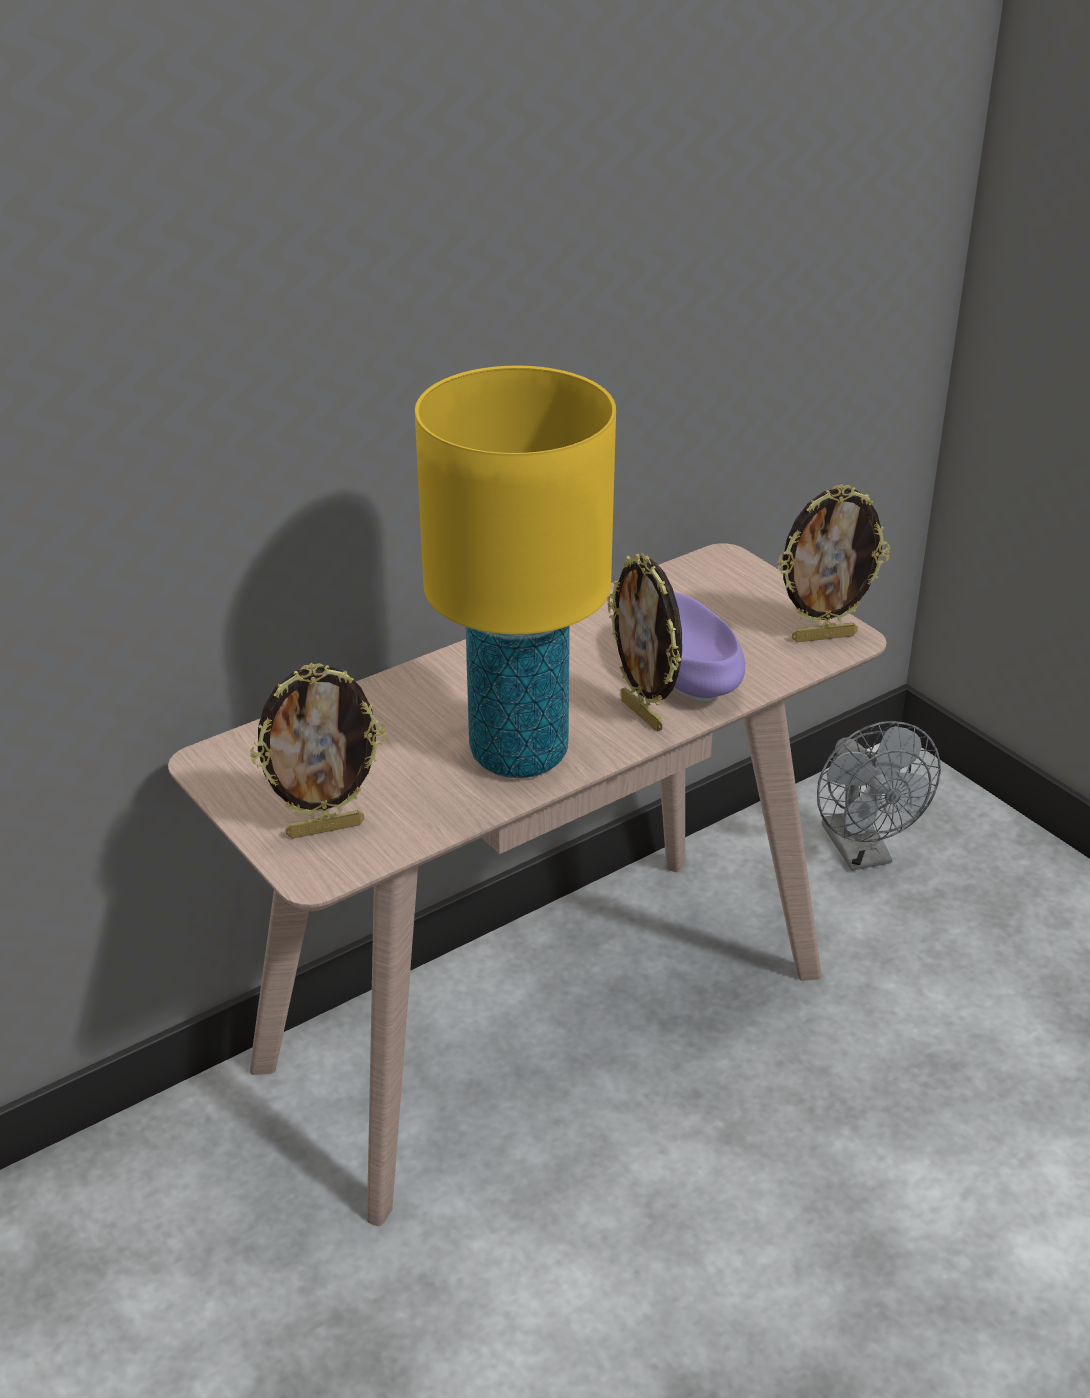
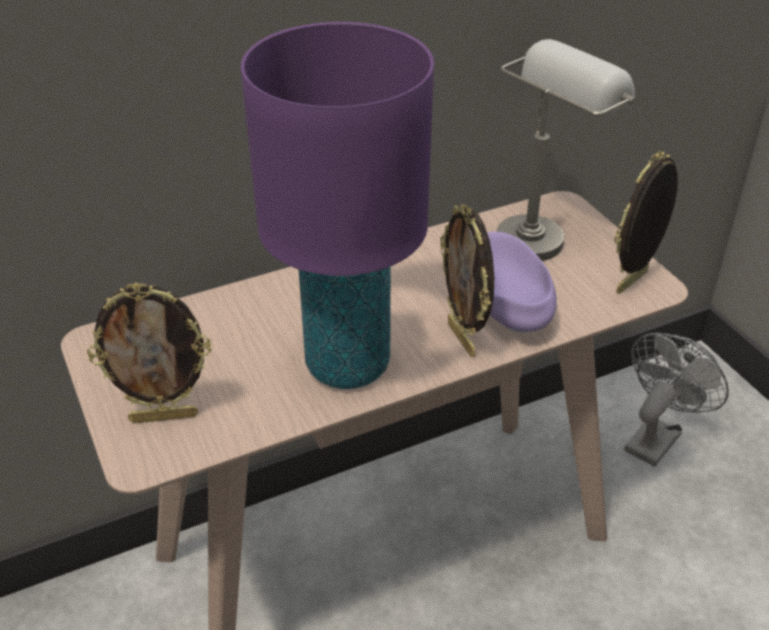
camera: 10 degrees right, 5 degrees up
yellow table lamp [415,365,616,778] -> purple table lamp [241,22,434,389]
picture frame [777,484,890,642] -> picture frame turned 135 degrees clockwise [614,151,678,294]
grey fan [817,721,941,871] -> grey fan turned 135 degrees counterclockwise [624,333,729,467]
none -> grey table lamp [497,39,636,261]

